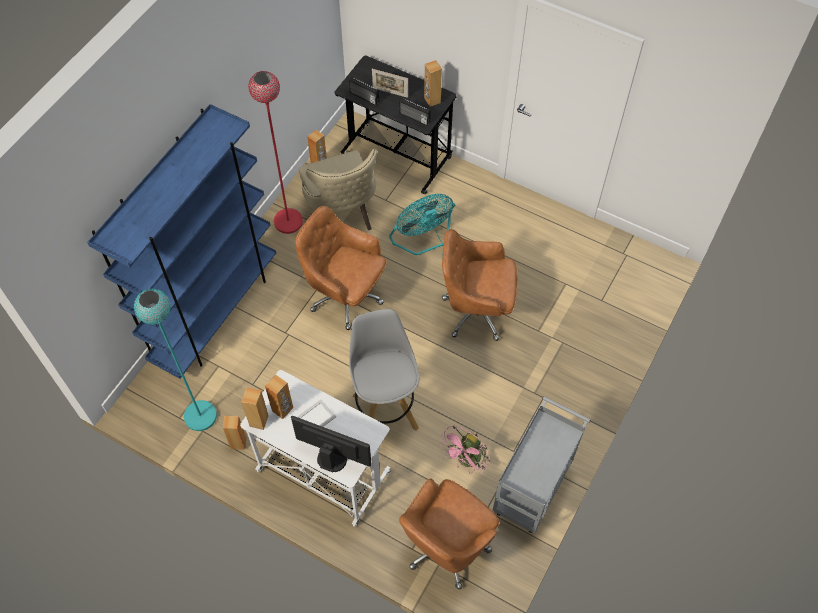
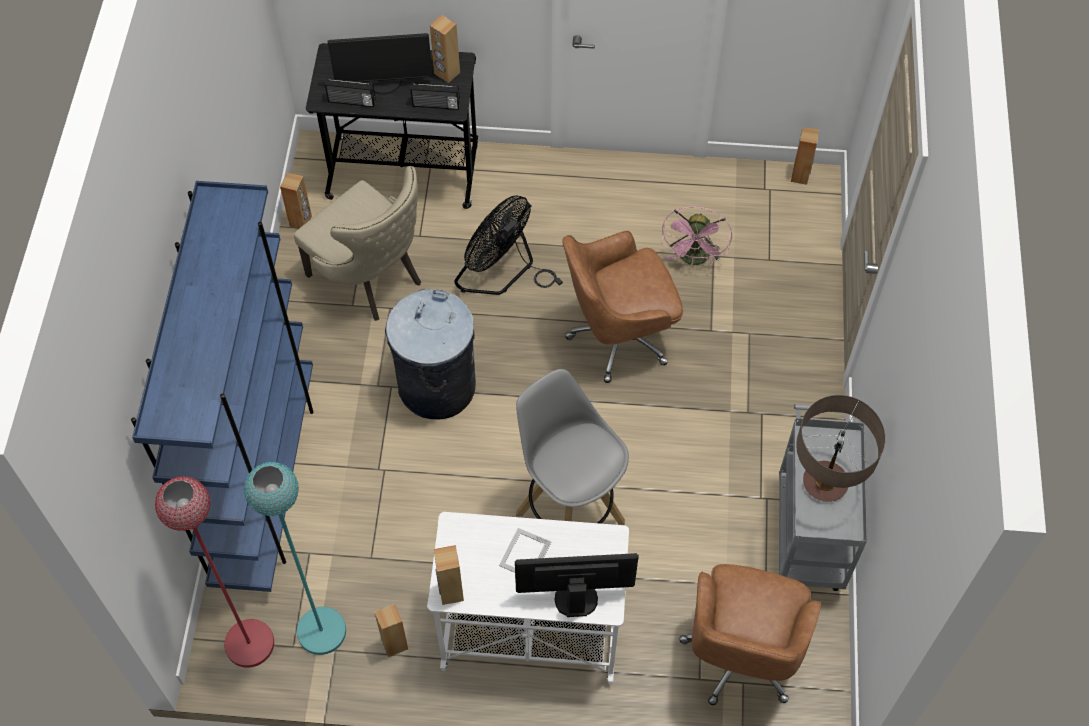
camera: 25 degrees left, 0 degrees up
red floor lamp [248,71,303,234] -> red floor lamp moved to [155,476,274,668]
brown speaker [265,375,293,419] -> brown speaker moved to [791,127,819,185]
brown office chair [295,206,387,330] -> grey trash can [385,289,476,419]
picture frame [372,69,408,98] -> monitor [328,33,433,95]
turquoise fan [389,194,456,257] -> black fan [454,196,563,295]
pink fan [439,425,490,474] -> pink fan moved to [662,206,732,265]
none -> table lamp [796,395,885,502]

